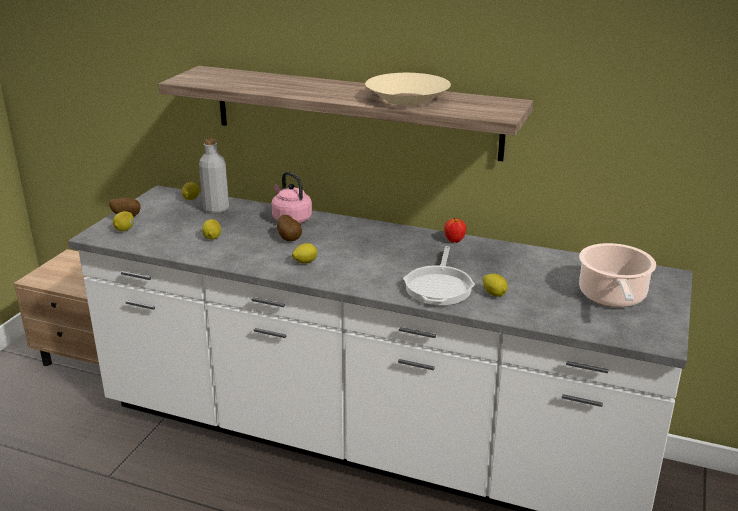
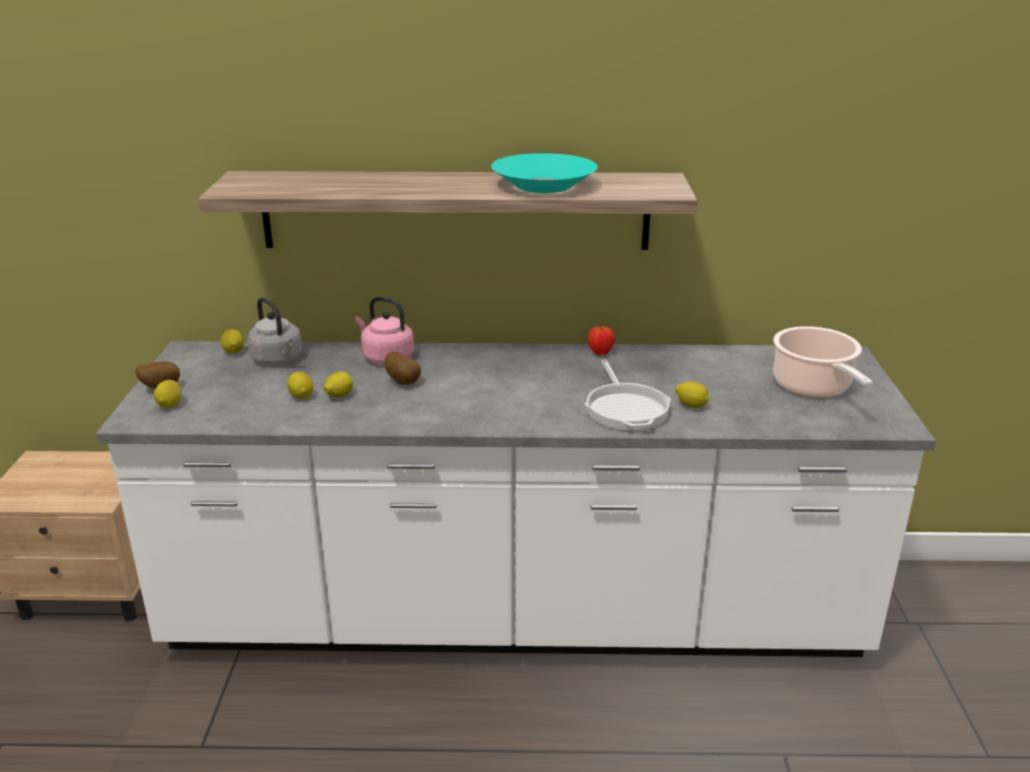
camera: 20 degrees left, 0 degrees up
grey bottle [199,139,229,214] -> grey kettle [248,297,302,365]
lemon [292,243,317,264] -> lemon moved to [324,371,353,398]
beige bowl [365,73,451,106] -> turquoise bowl [491,153,598,193]

